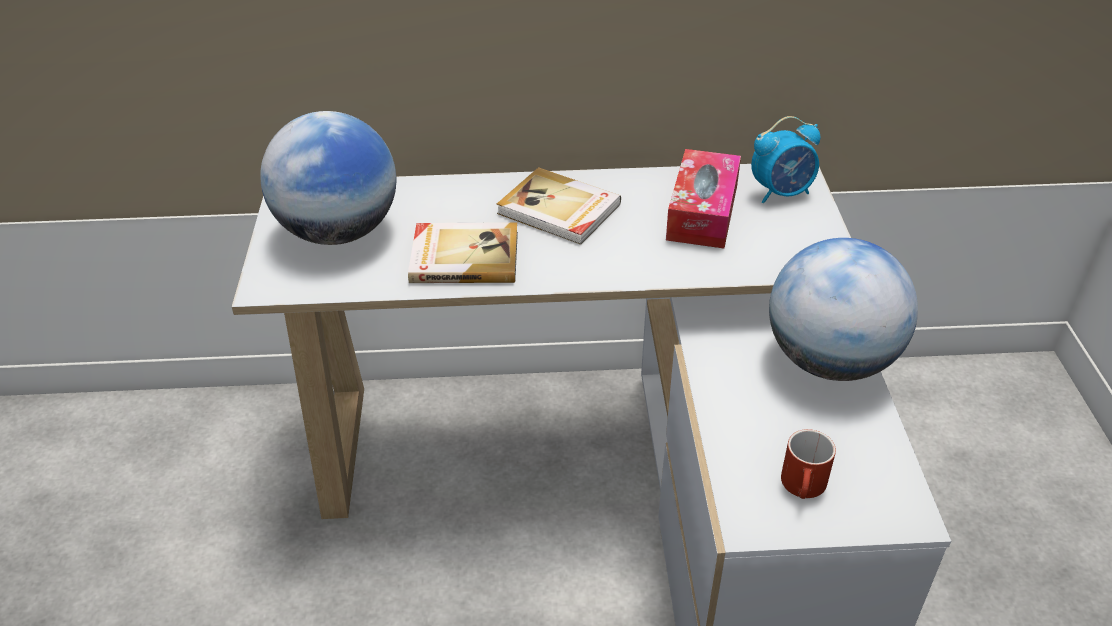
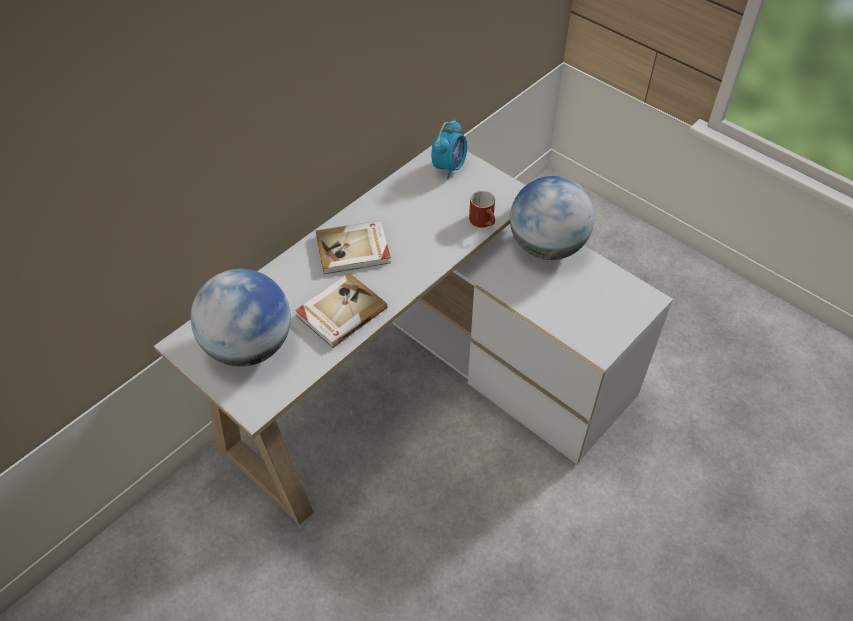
camera: 45 degrees left, 10 degrees up
tissue box [666,149,741,249] -> none
red mug [781,429,836,499] -> red mug moved to [469,191,495,228]

